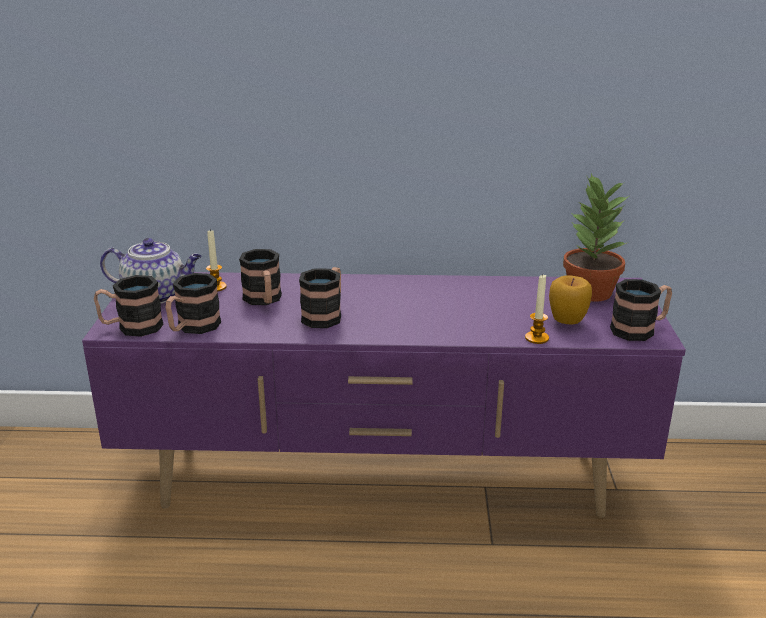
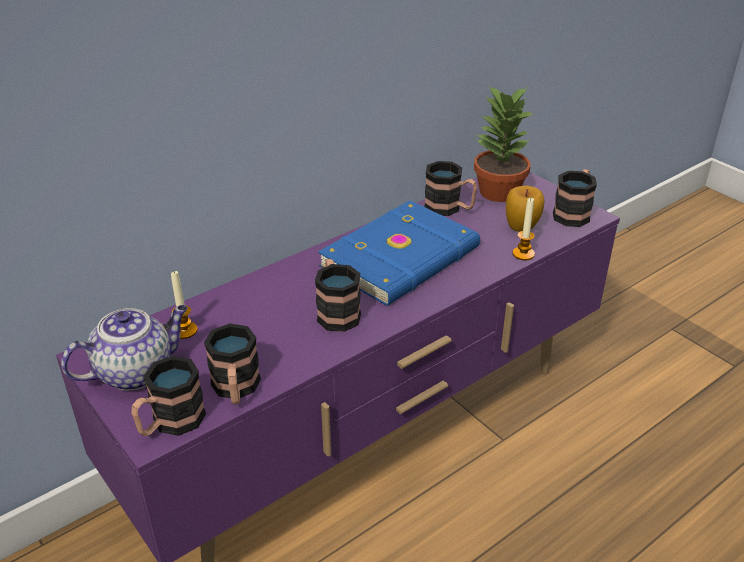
camera: 40 degrees left, 10 degrees up
mug [239,249,282,305] -> mug moved to [424,161,477,216]
none -> blue book [318,200,480,306]

